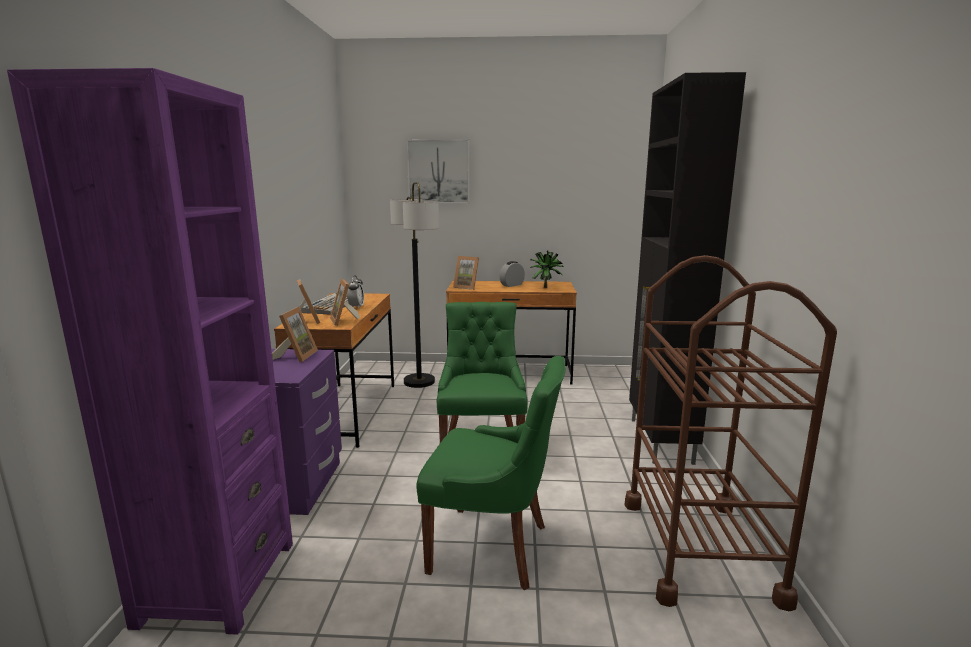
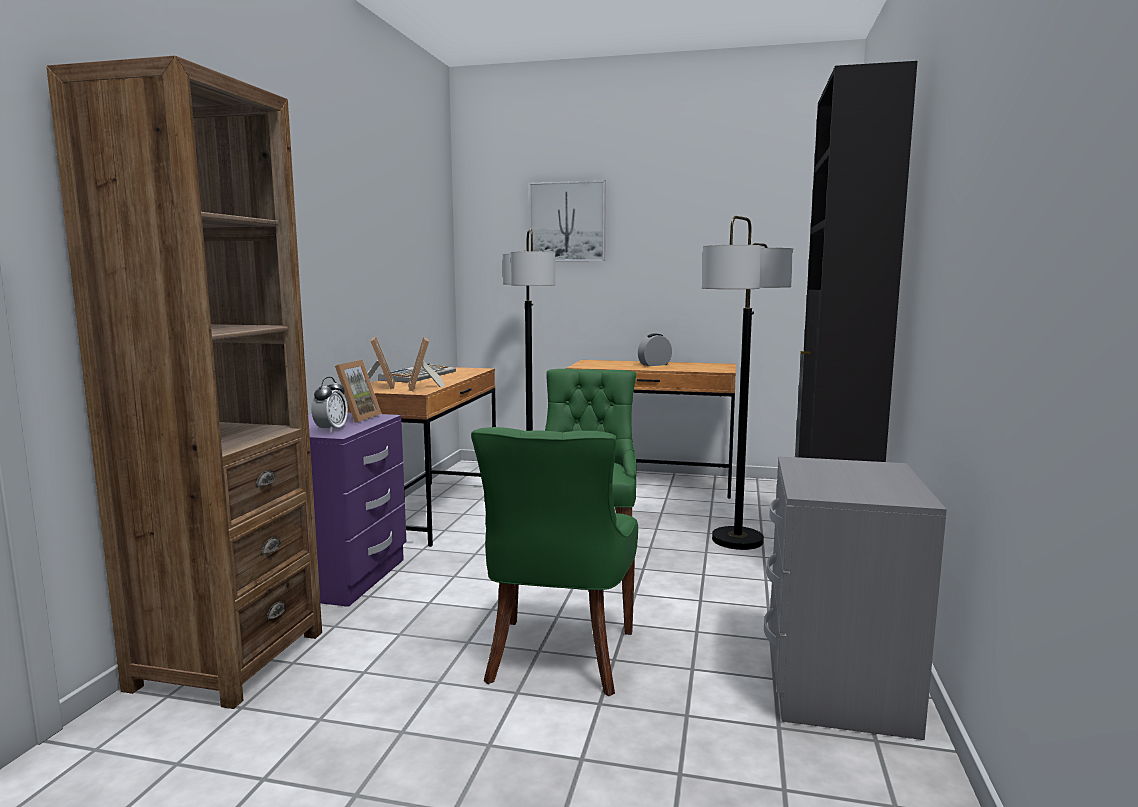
camera: 10 degrees right, 5 degrees down
purple bookcase [7,68,293,635] -> brown bookcase [46,55,322,709]
alarm clock [347,275,364,309] -> alarm clock moved to [311,377,348,433]
green chair [416,356,566,590] -> green chair turned 75 degrees clockwise [471,427,638,696]
picture frame [453,256,479,290] -> none
potted plant [530,250,564,288] -> none
brown cart [624,255,837,611] -> grey nightstand [764,456,947,740]
none -> floor lamp [702,216,793,550]

